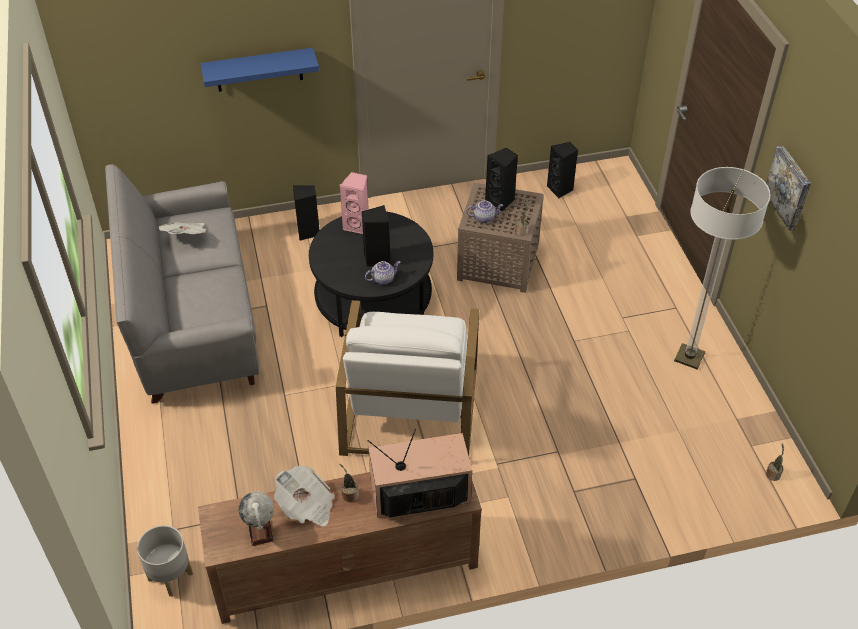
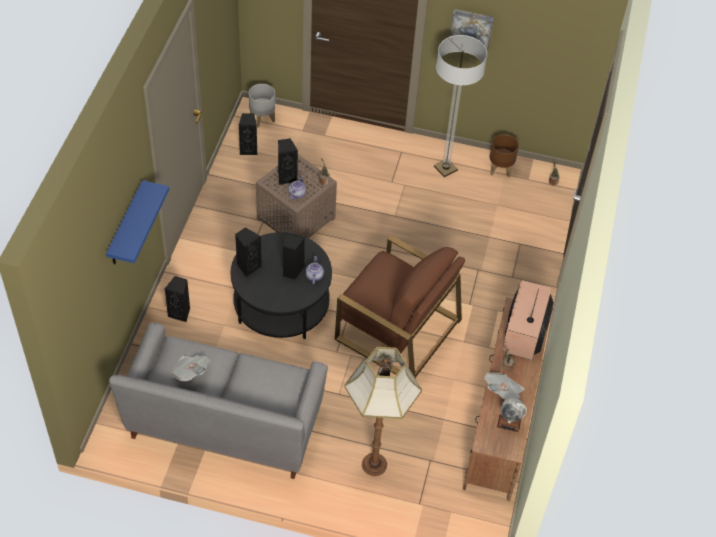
camera: 65 degrees left, 5 degrees up
grey planter [137,525,193,596] -> grey planter moved to [249,84,275,127]
white armchair [336,300,479,456] -> brown armchair [335,235,465,379]
pink speaker [340,172,369,234] -> black speaker [235,227,261,277]
none -> floor lamp [344,347,422,476]
none -> brown planter [490,134,519,177]

